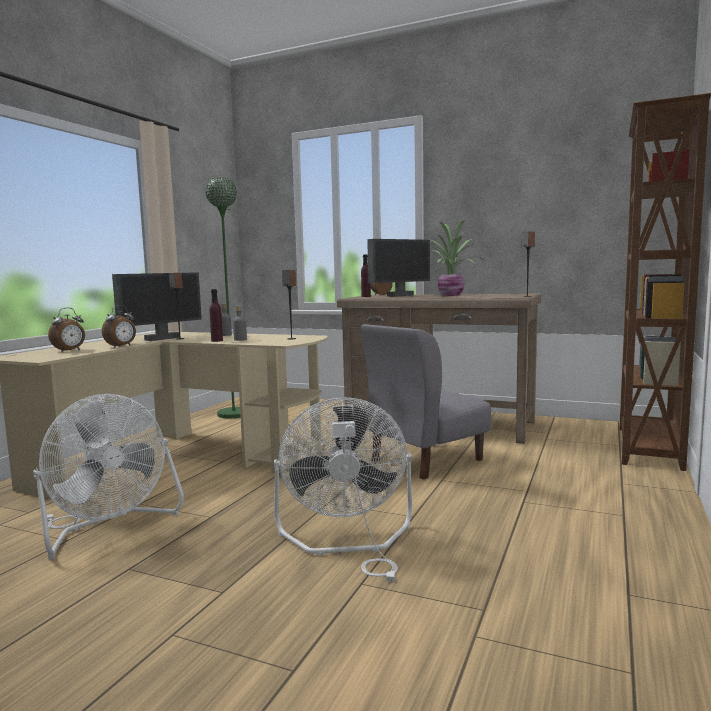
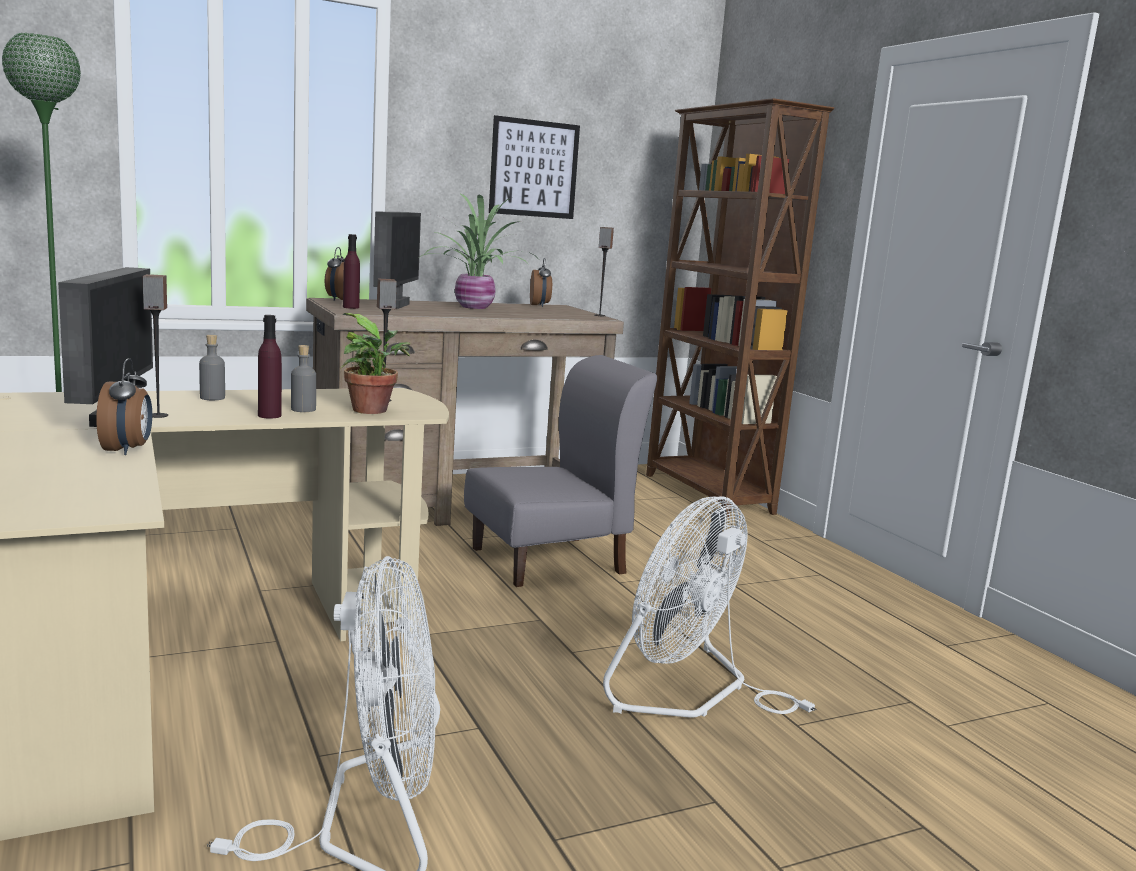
camera: 50 degrees left, 5 degrees up
alarm clock [48,308,85,352] -> alarm clock moved to [530,258,552,307]
grey chair [361,324,491,480] -> grey chair turned 120 degrees counterclockwise [464,355,657,587]
none -> potted plant [340,313,410,414]
none -> picture [489,115,580,219]

